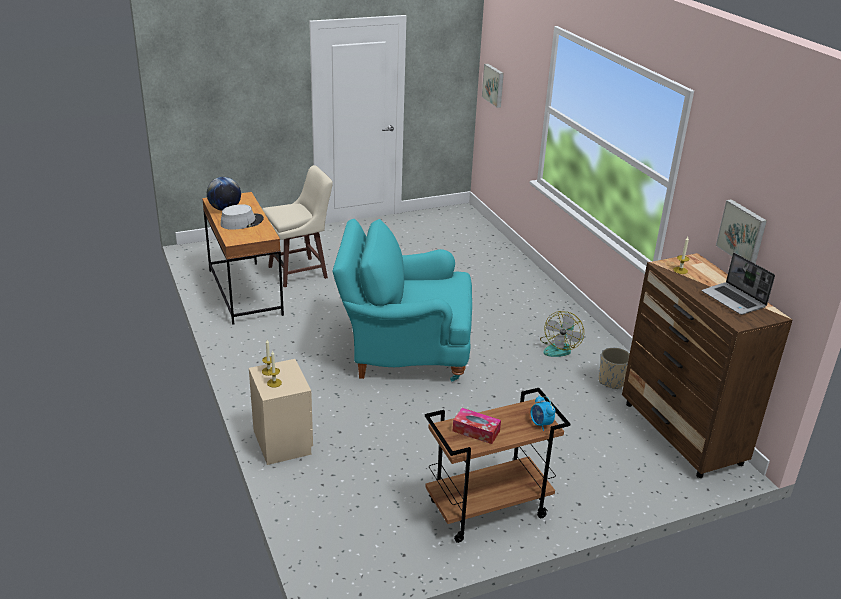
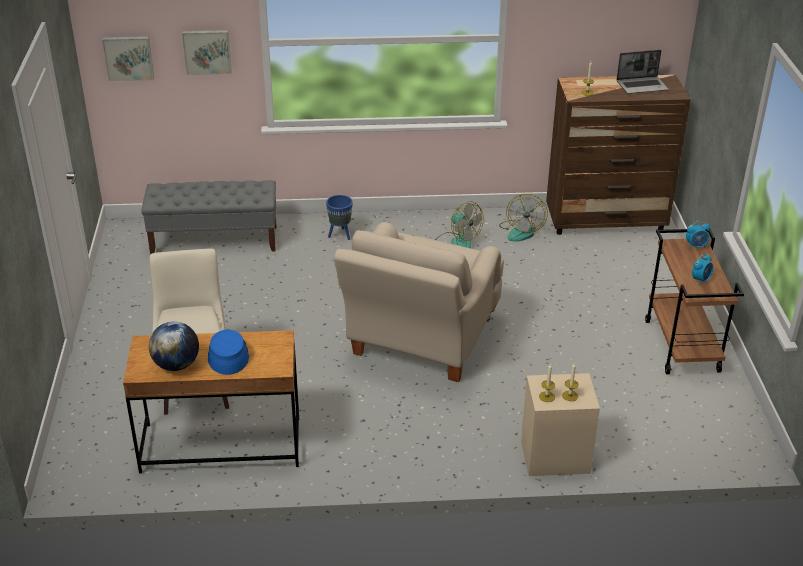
camera: 70 degrees left, 5 degrees up
grey hat [220,204,264,230] -> blue hat [208,330,249,375]
turquoise armchair [332,219,472,382] -> beige armchair [334,222,504,382]
tissue box [453,408,501,444] -> alarm clock [692,254,713,285]
beige planter [599,348,630,389] -> fan [499,194,548,242]
picture [716,199,767,264] -> picture moved to [182,30,232,75]
none -> grey bench [141,180,277,254]
none -> blue planter [326,195,353,240]

